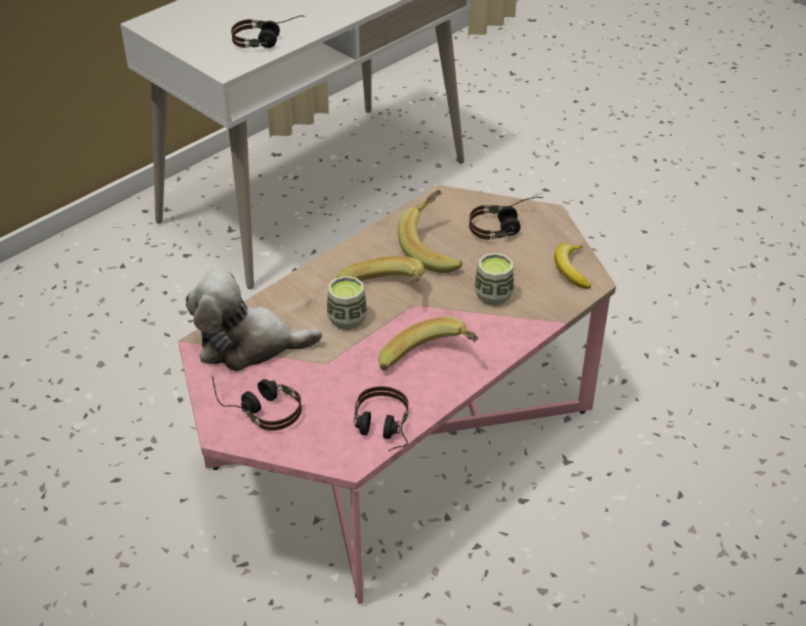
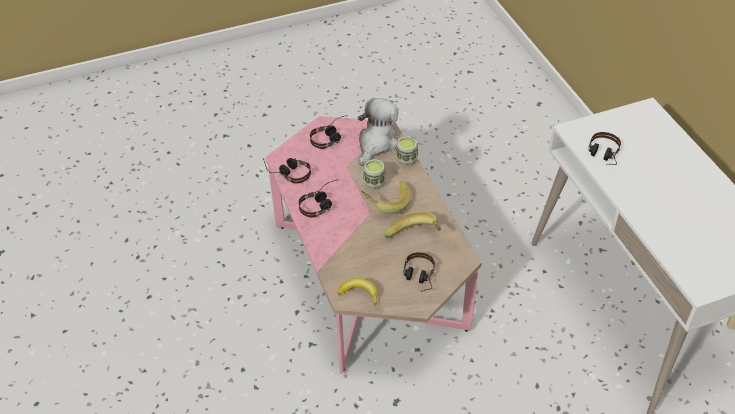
camera: 115 degrees right, 5 degrees up
banana [379,316,478,370] -> headphones [299,180,337,218]
cup [475,253,514,306] -> cup moved to [395,136,418,166]

